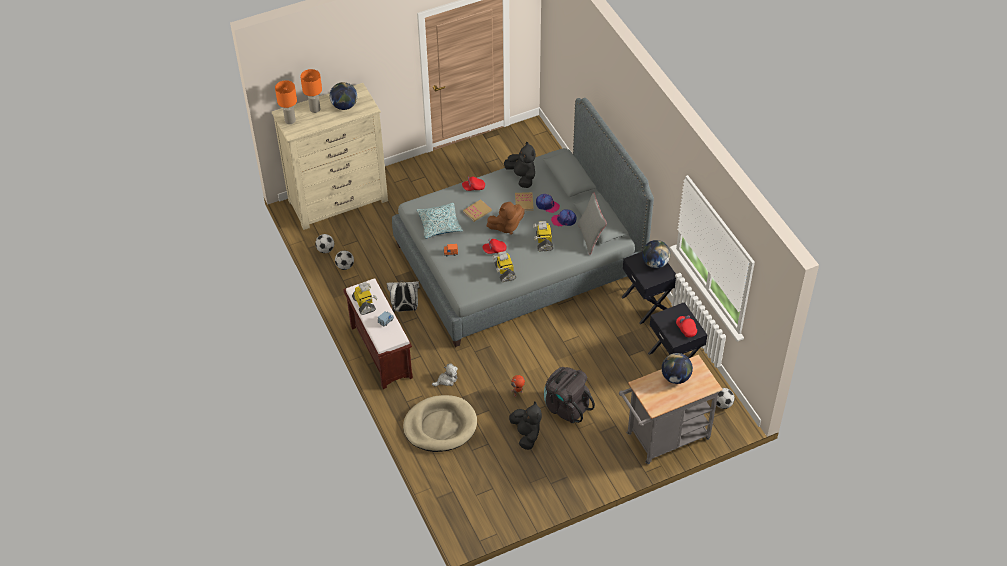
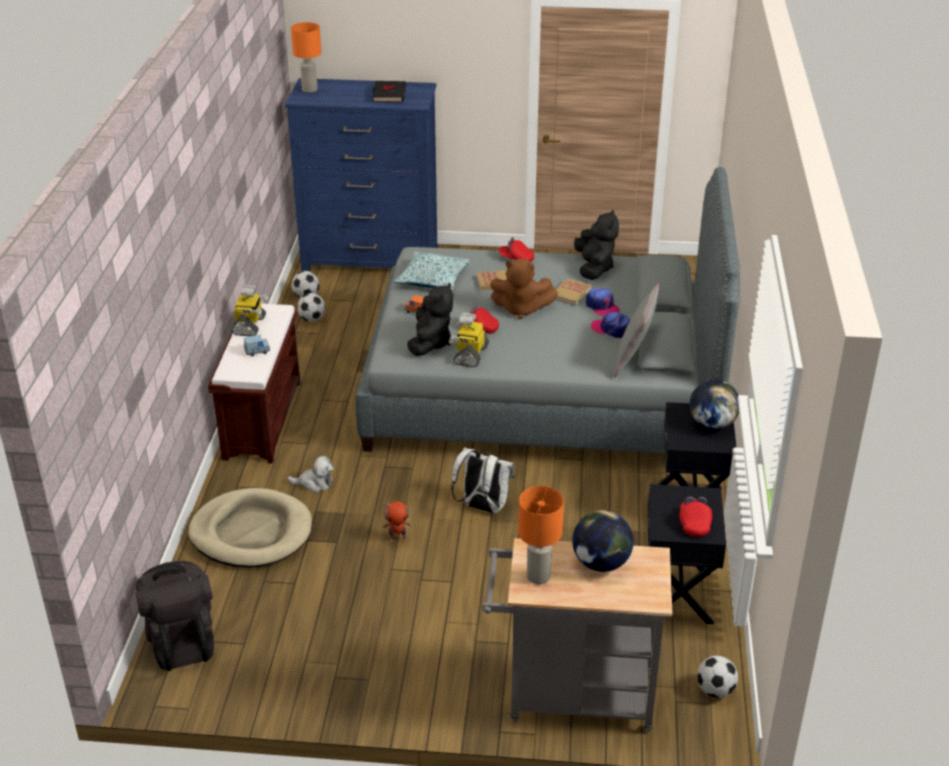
camera: 30 degrees right, 15 degrees down
beige dresser [272,83,388,230] -> blue dresser [285,78,437,271]
orange table lamp [300,69,322,113] -> orange table lamp moved to [518,486,564,584]
globe [330,82,357,110] -> black book [372,81,406,102]
white backpack [387,281,419,313] -> white backpack moved to [451,447,515,513]
black plush toy [509,402,542,450] -> black plush toy moved to [407,282,453,356]
toy robot [533,221,553,251] -> none
black backpack [544,367,595,423] -> black backpack moved to [135,561,214,671]

